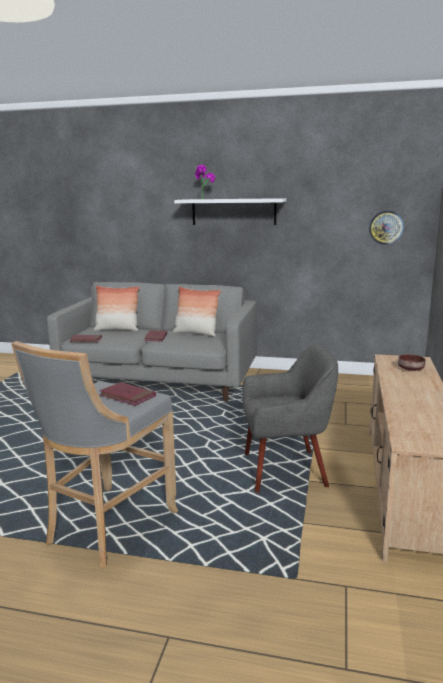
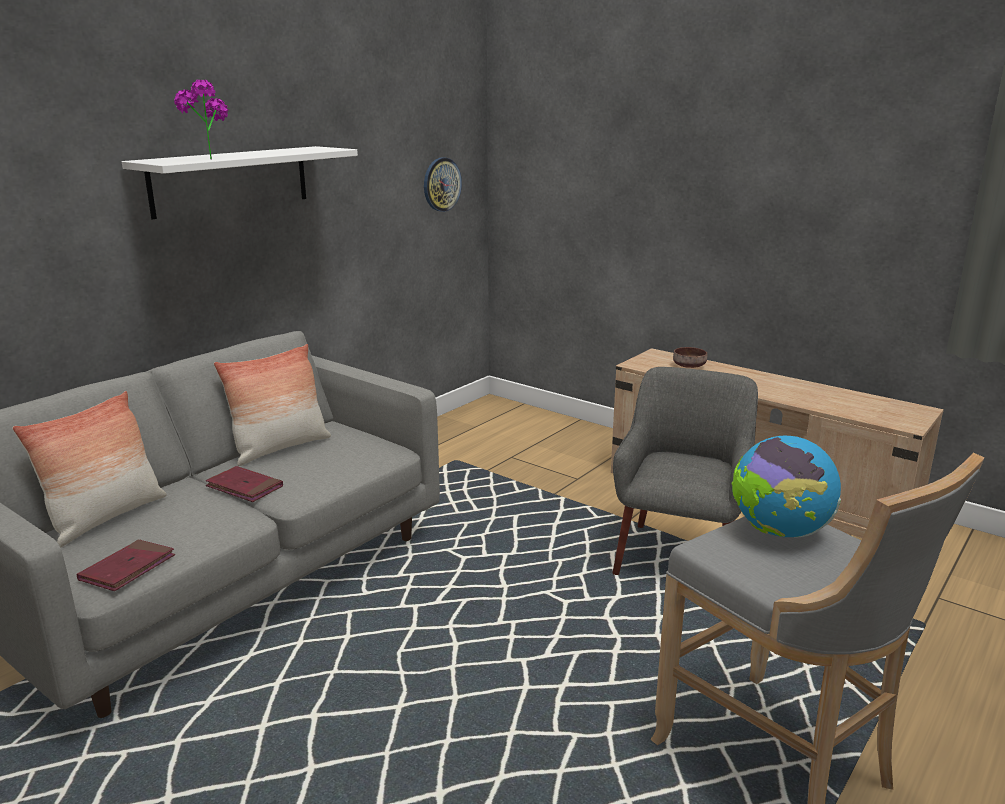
camera: 65 degrees left, 5 degrees up
red book [99,382,156,406] -> globe [731,436,841,538]

